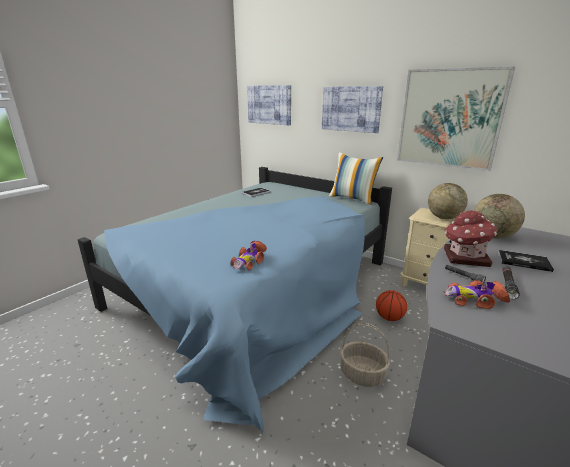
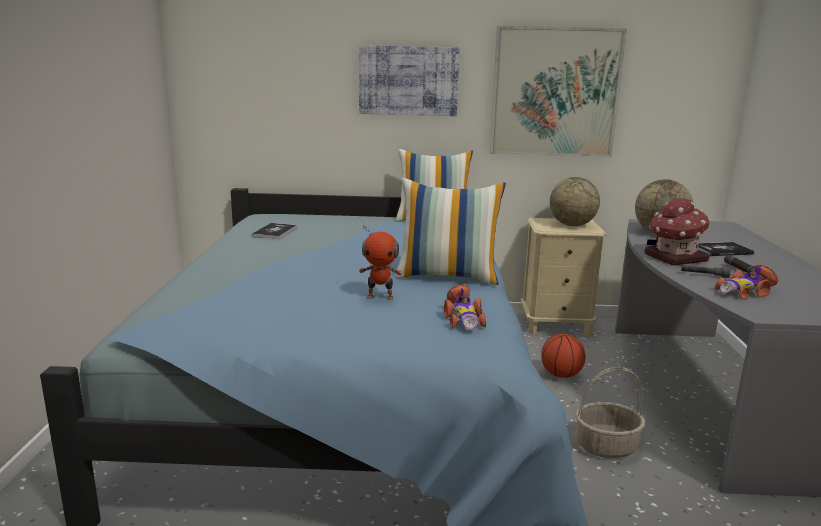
camera: 35 degrees left, 5 degrees down
picture [247,85,291,126] -> none
none -> toy robot [359,226,402,300]
none -> pillow [395,178,506,285]

